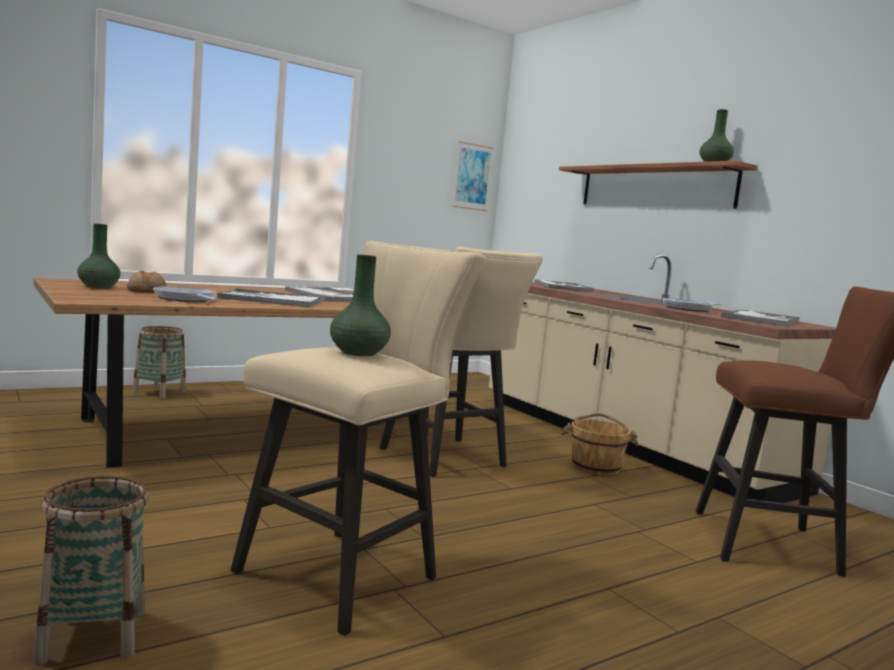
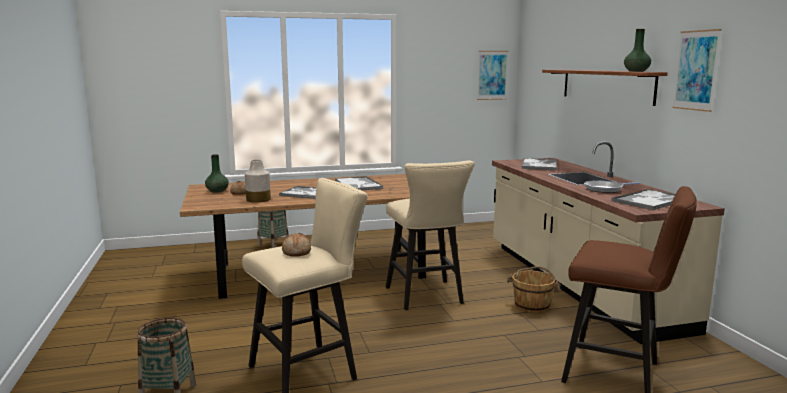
camera: 20 degrees right, 5 degrees up
frying pan [153,286,218,302] -> beige vase [245,160,271,202]
green vase [330,254,391,356] -> bread [282,233,311,257]
none -> picture [672,29,721,112]

